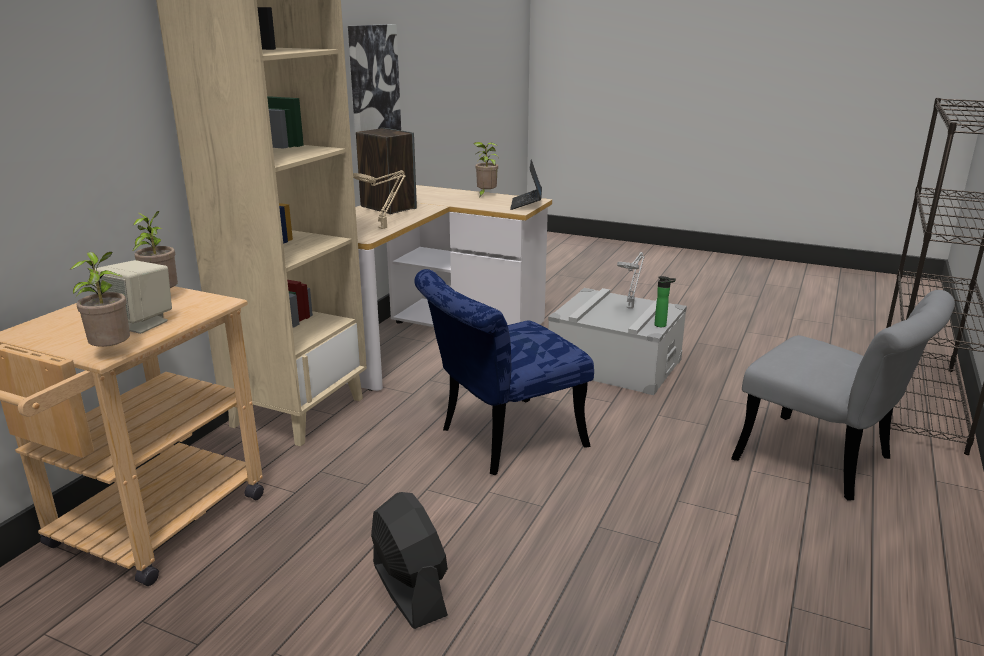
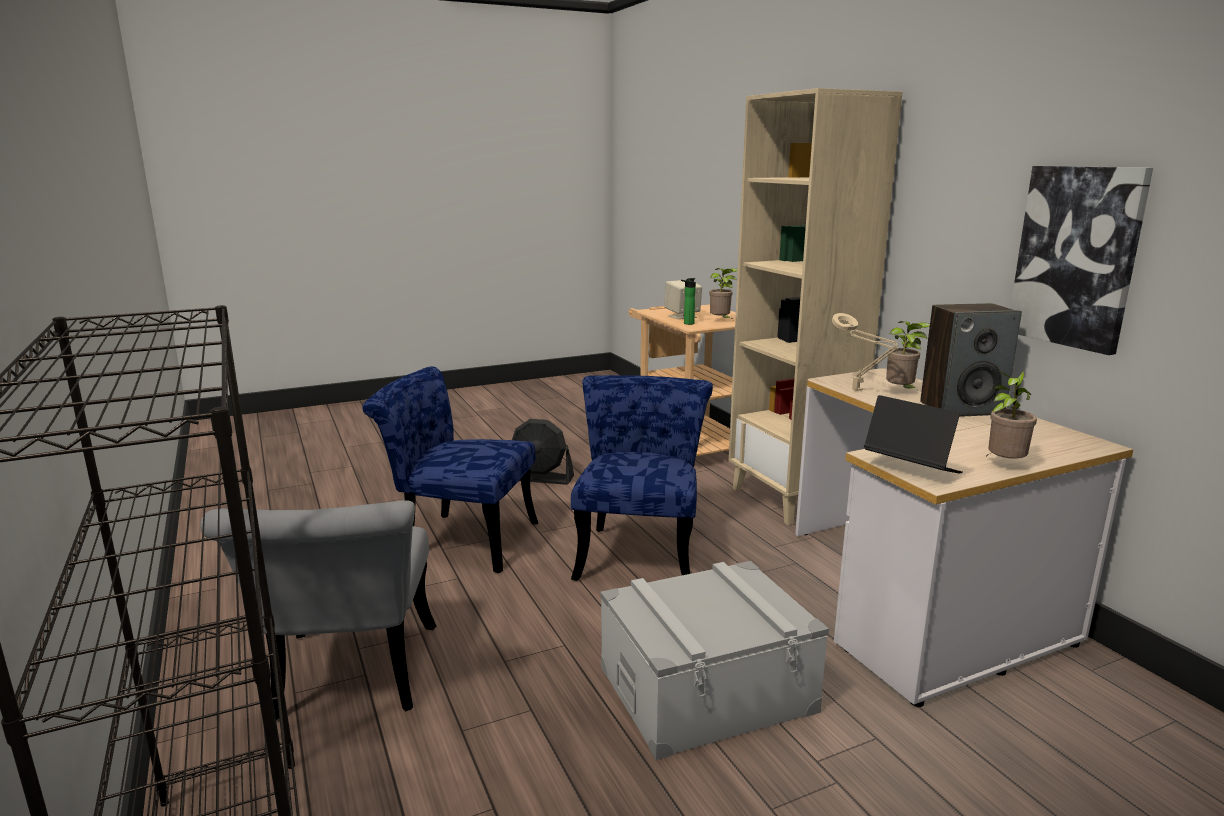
camera: 130 degrees right, 5 degrees down
potted plant [70,252,130,347] -> potted plant moved to [886,321,930,390]
grey table lamp [617,252,645,309] -> none
bottle [654,276,676,327] -> bottle moved to [681,278,696,325]
grey chair [731,290,955,501] -> grey chair turned 90 degrees counterclockwise [200,500,436,720]
none -> blue chair [363,366,538,573]

